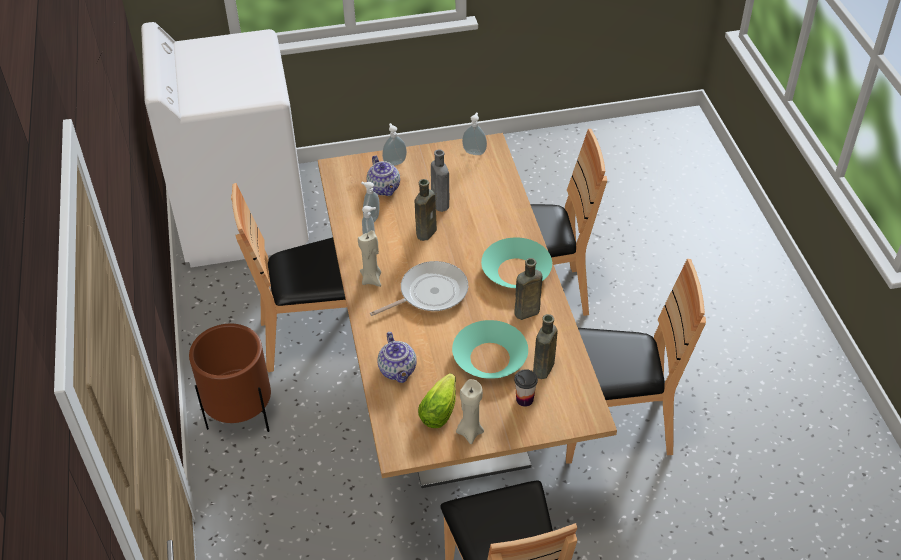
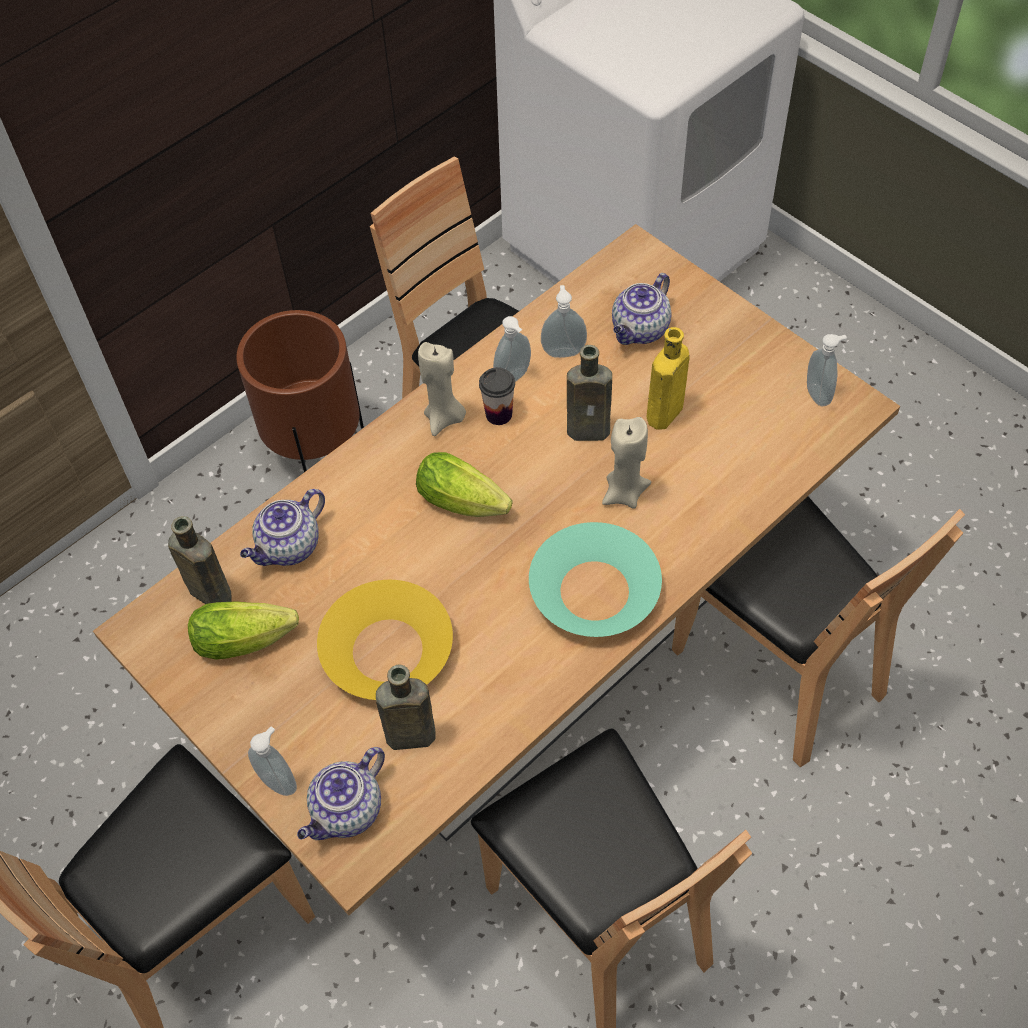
camera: 60 degrees right, 10 degrees up
frying pan [370,261,468,316] -> lettuce [416,452,513,517]
soap dispenser [382,123,407,166] -> soap dispenser moved to [248,726,297,796]
grey bottle [431,149,449,212] -> yellow bottle [646,327,690,430]
turquoise bowl [452,320,528,379] -> yellow bowl [317,580,453,700]
beige candle [456,379,484,444] -> beige candle moved to [602,417,651,509]
brown bottle [514,258,542,320] -> brown bottle moved to [168,516,231,604]
cup [514,369,538,407] -> cup moved to [479,367,515,425]
none -> teapot [297,747,385,840]

